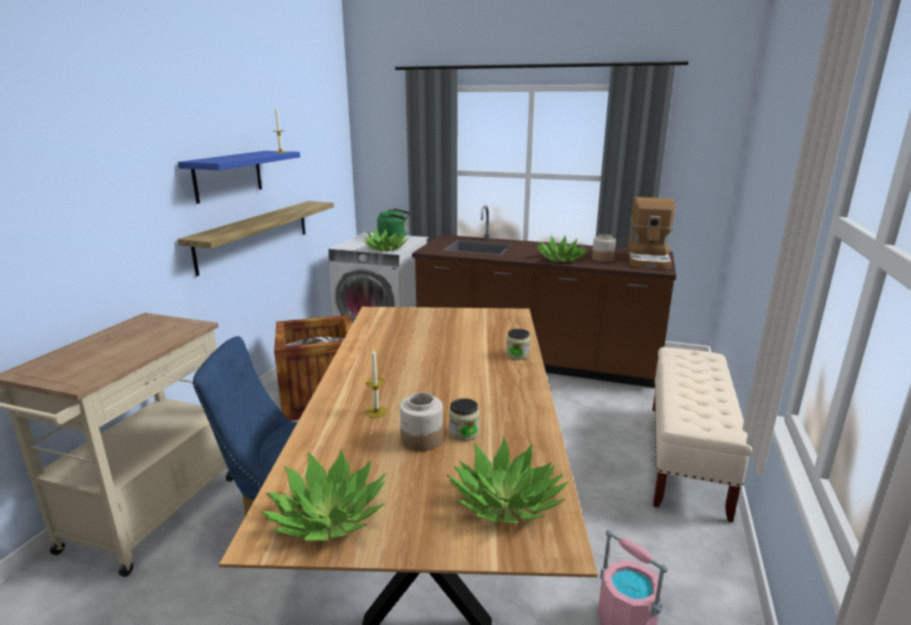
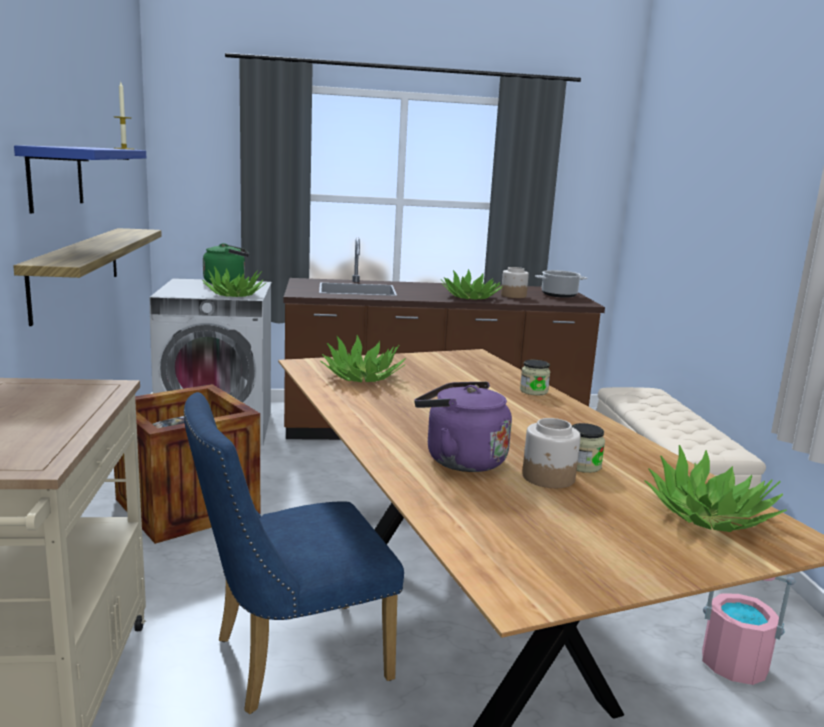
camera: 25 degrees left, 5 degrees down
potted plant [260,448,386,541] -> potted plant moved to [321,335,406,382]
candle [366,348,388,418] -> purple kettle [415,381,512,472]
coffee machine [628,197,676,269] -> cooking pot [535,270,587,298]

